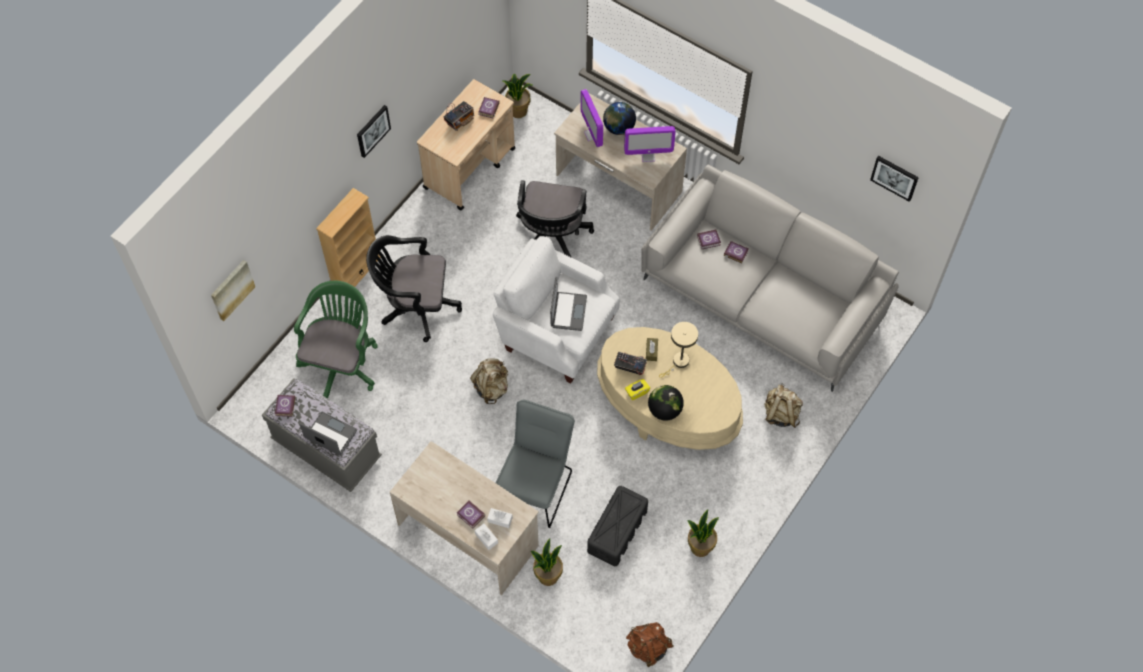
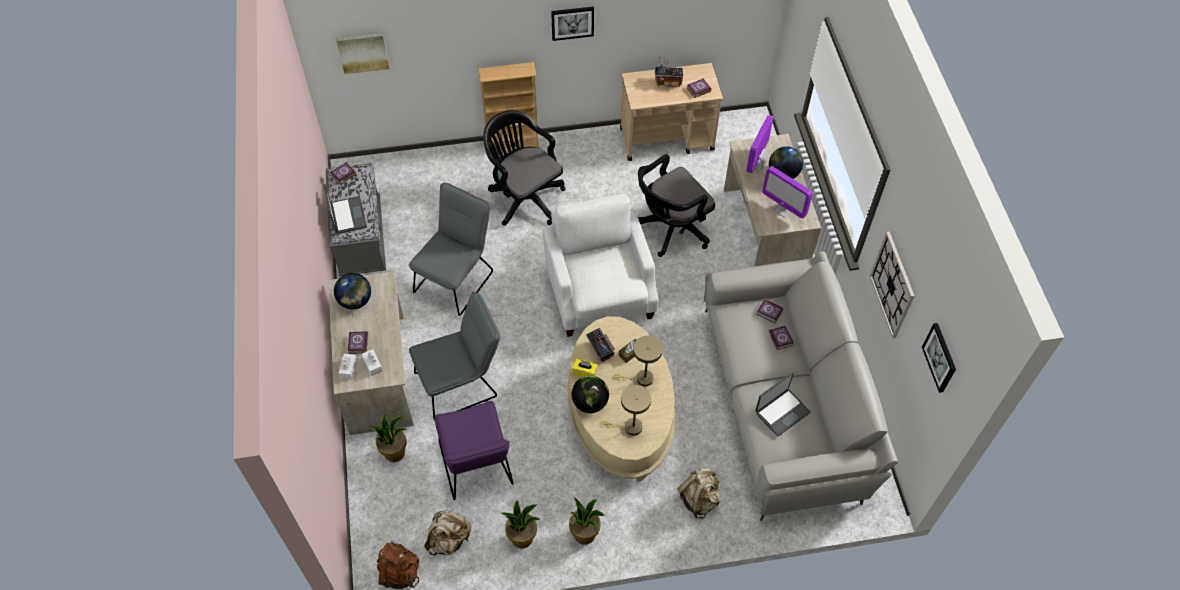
camera: 45 degrees right, 5 degrees down
green office chair [294,280,378,399] -> none
beige backpack [470,358,508,404] -> beige backpack moved to [425,509,471,556]
potted plant [502,74,534,118] -> potted plant moved to [569,497,605,545]
laptop [550,277,587,331] -> laptop moved to [755,372,811,436]
black storage box [587,486,648,566] -> purple chair [434,401,514,500]
none -> globe [334,273,371,309]
none -> grey chair [409,183,493,316]
none -> beige table lamp [602,385,651,436]
none -> wall clock [870,231,915,338]

